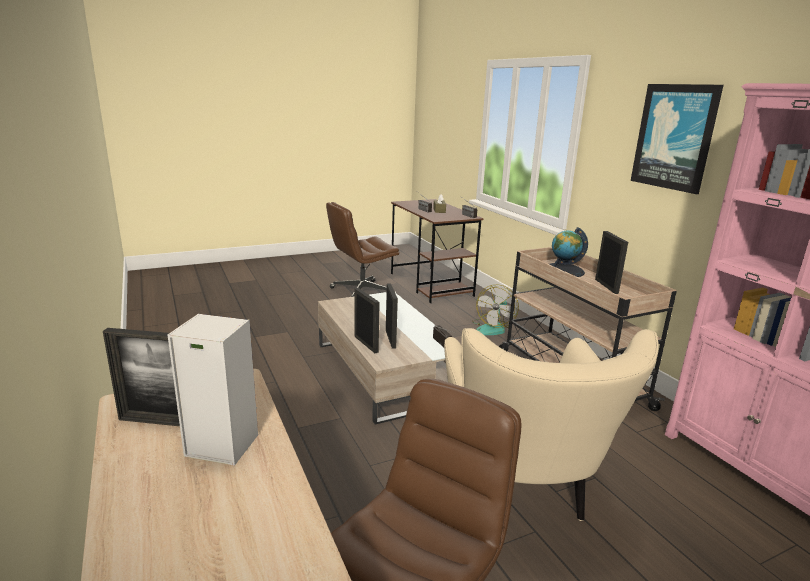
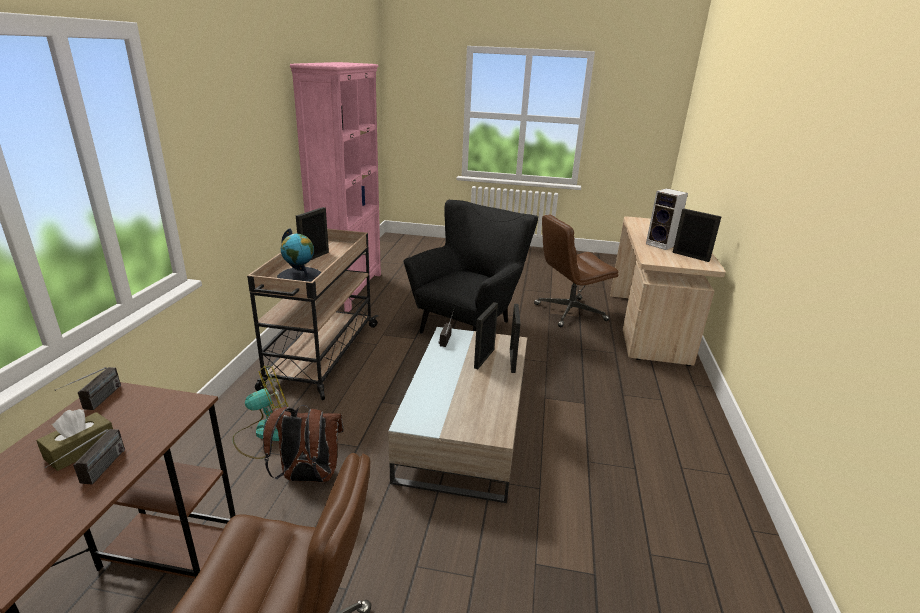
camera: 145 degrees left, 5 degrees up
beige armchair [444,328,659,521] -> black armchair [403,200,538,334]
picture [631,84,724,194] -> none
none -> brown backpack [263,405,344,482]

